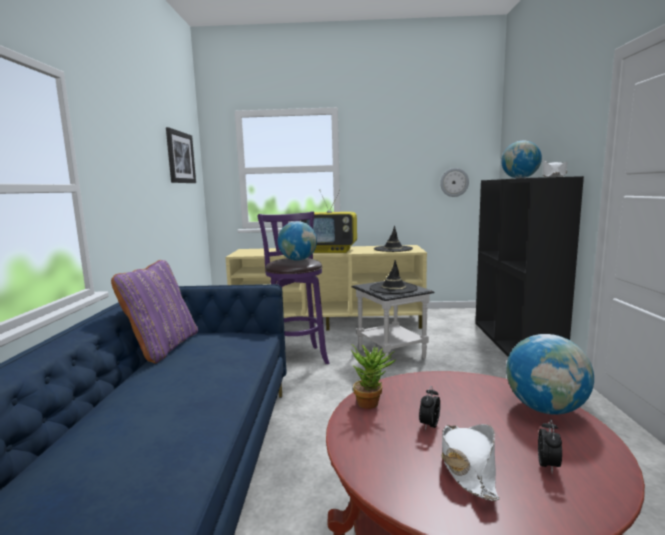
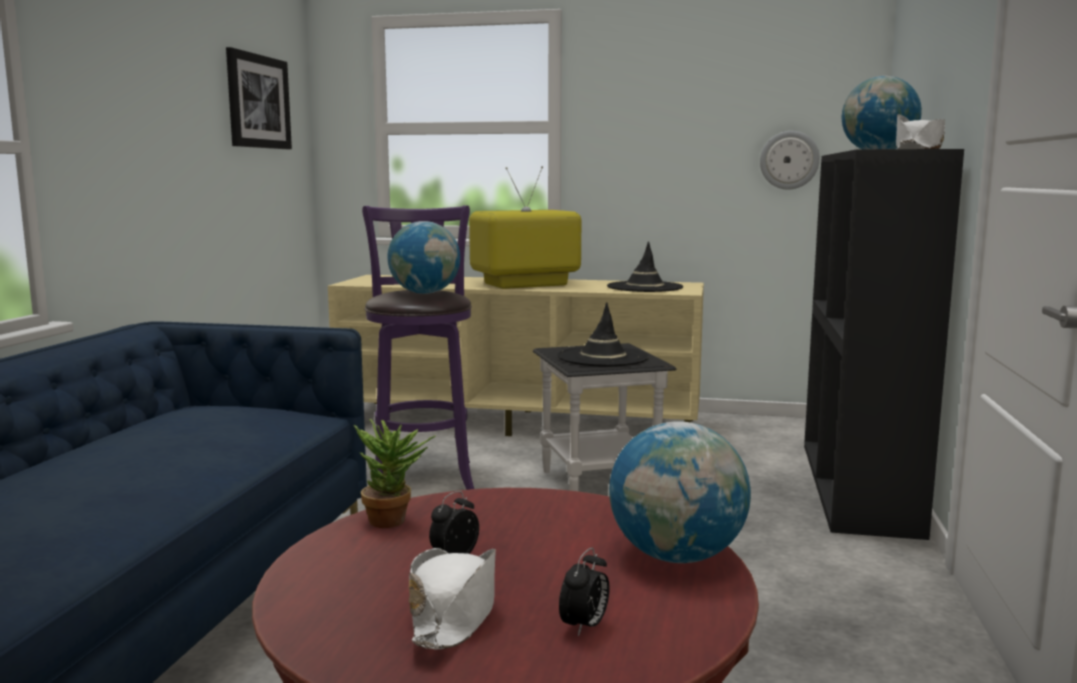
camera: 10 degrees right, 0 degrees up
purple pillow [111,260,198,364] -> none
television [301,189,357,253] -> television turned 135 degrees clockwise [469,166,581,289]

